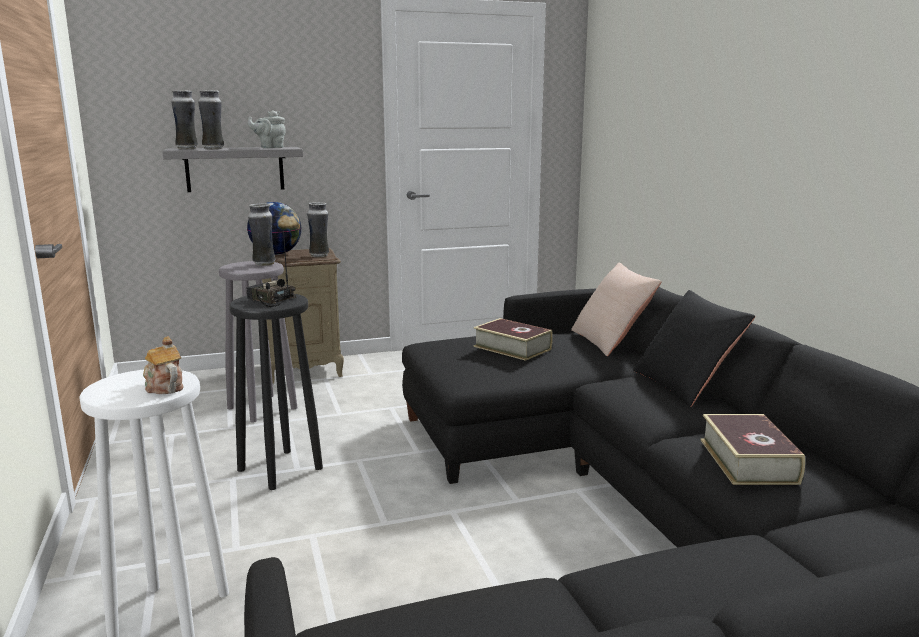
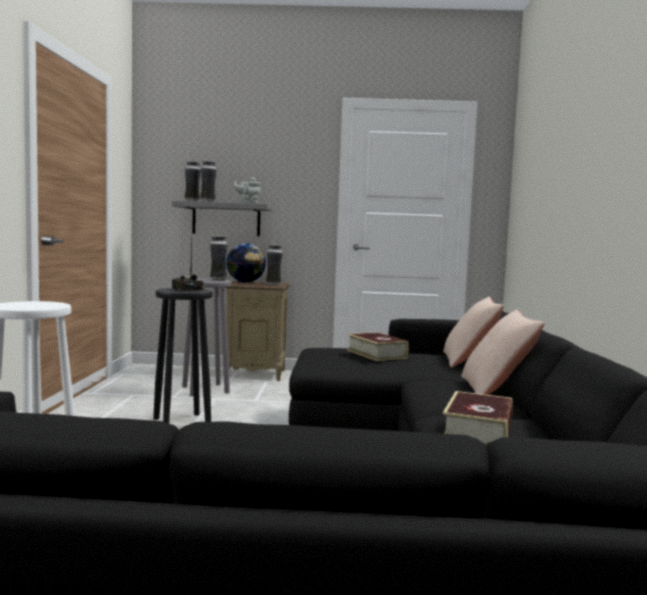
camera: 20 degrees right, 10 degrees down
teapot [143,336,183,394] -> none
black pillow [633,290,755,407] -> beige pillow [461,310,545,395]

